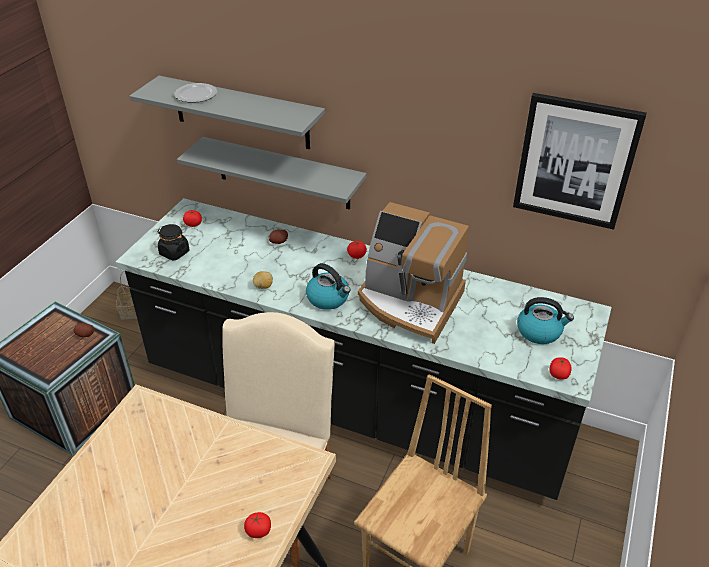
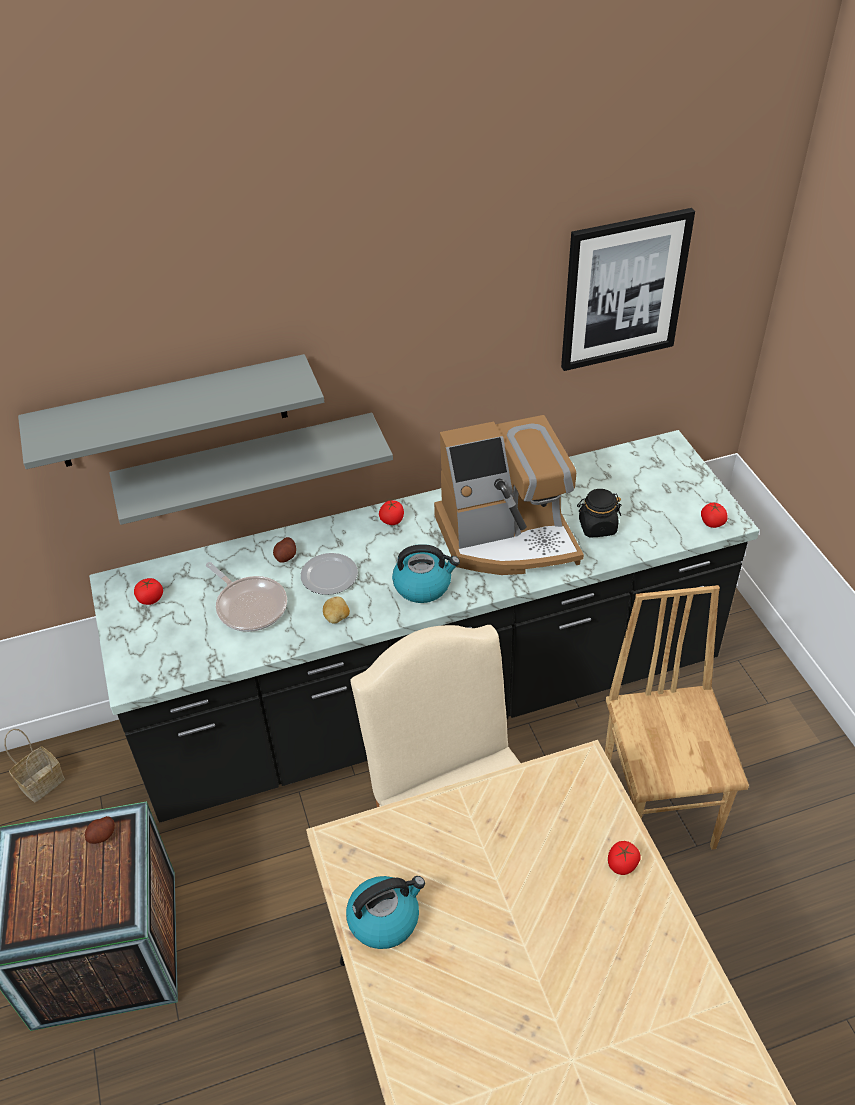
camera: 40 degrees left, 5 degrees up
black jar [158,224,189,260] -> black jar moved to [577,489,621,538]
plate [174,83,217,103] -> plate moved to [301,553,358,595]
kettle [517,297,574,344] -> kettle moved to [346,876,425,949]
none -> frying pan [206,562,287,632]

